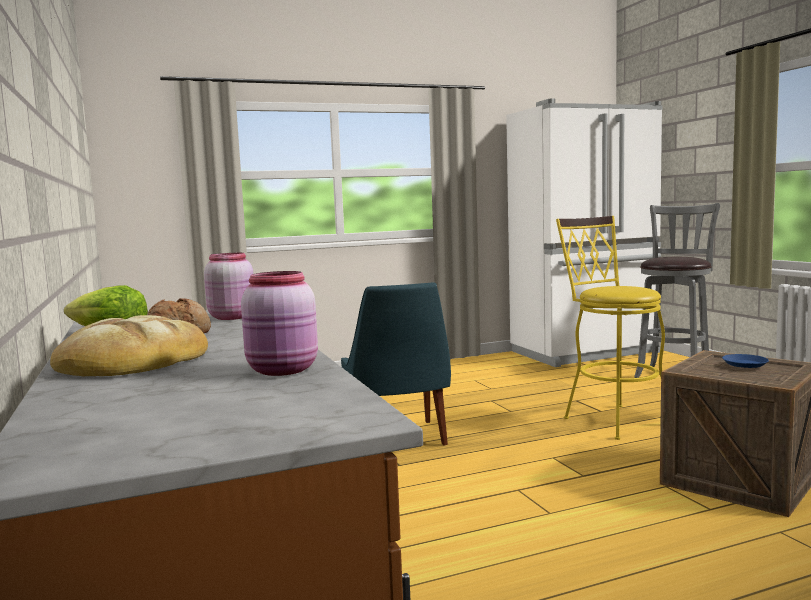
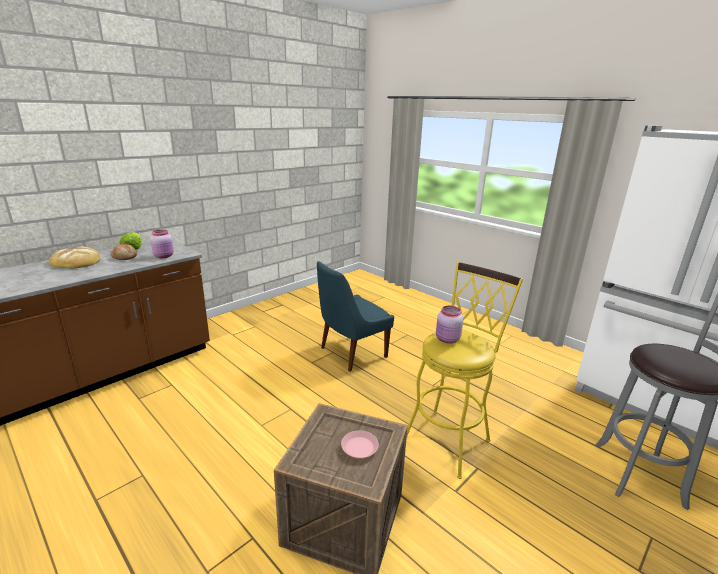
camera: 65 degrees right, 15 degrees up
pink jar [241,271,318,376] -> pink jar moved to [436,306,463,344]
blue plate [722,354,769,368] -> pink plate [341,430,379,458]

